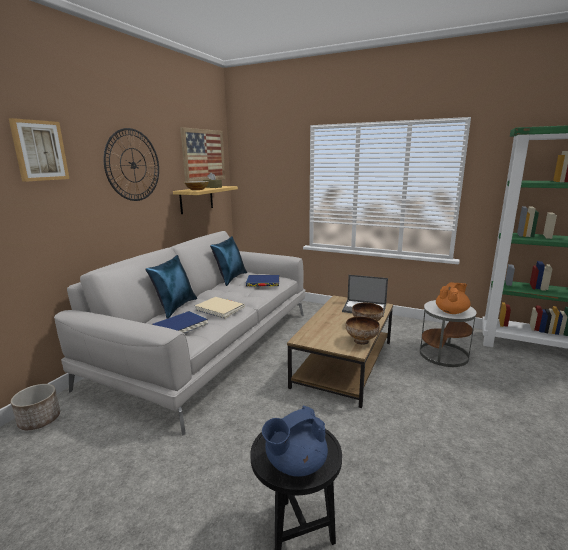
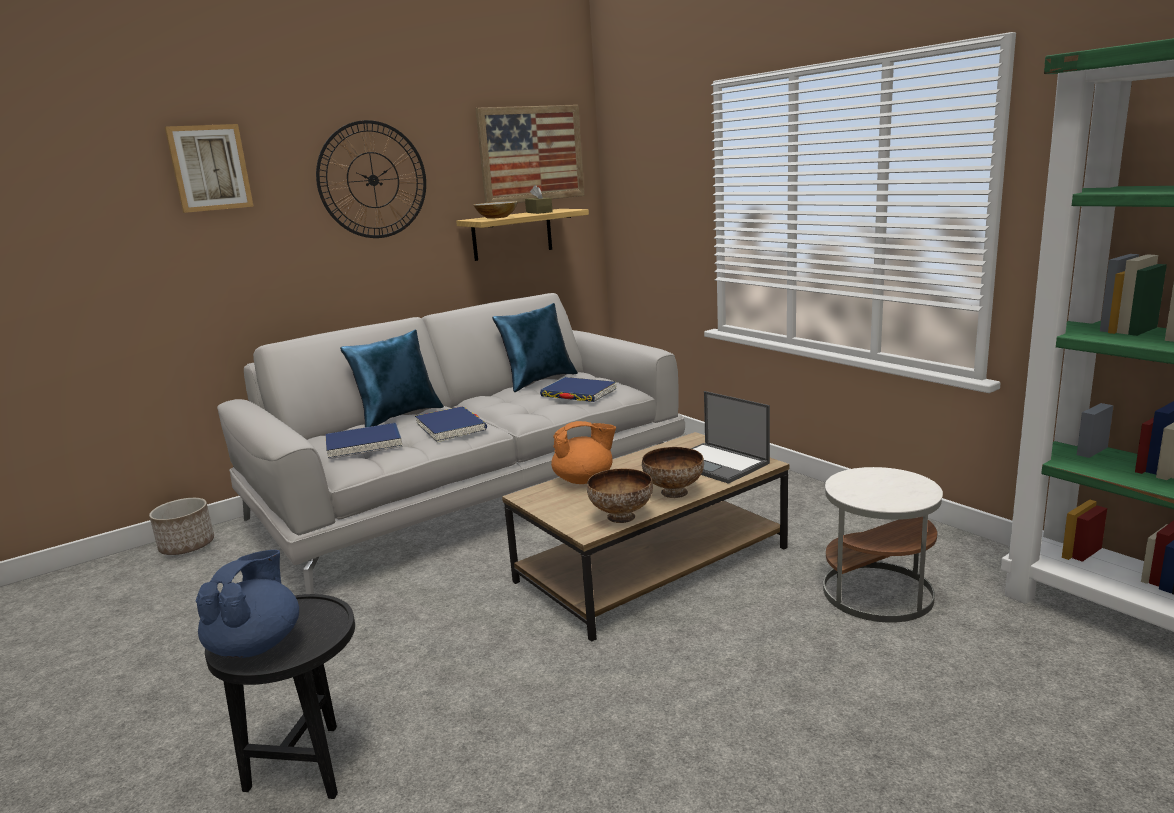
camera: 30 degrees right, 0 degrees up
beige book [195,297,245,319] -> blue book [415,406,487,442]
blue teapot [262,406,328,477] -> blue teapot turned 105 degrees clockwise [195,550,299,658]
orange teapot [436,282,470,314] -> orange teapot moved to [551,421,616,484]

